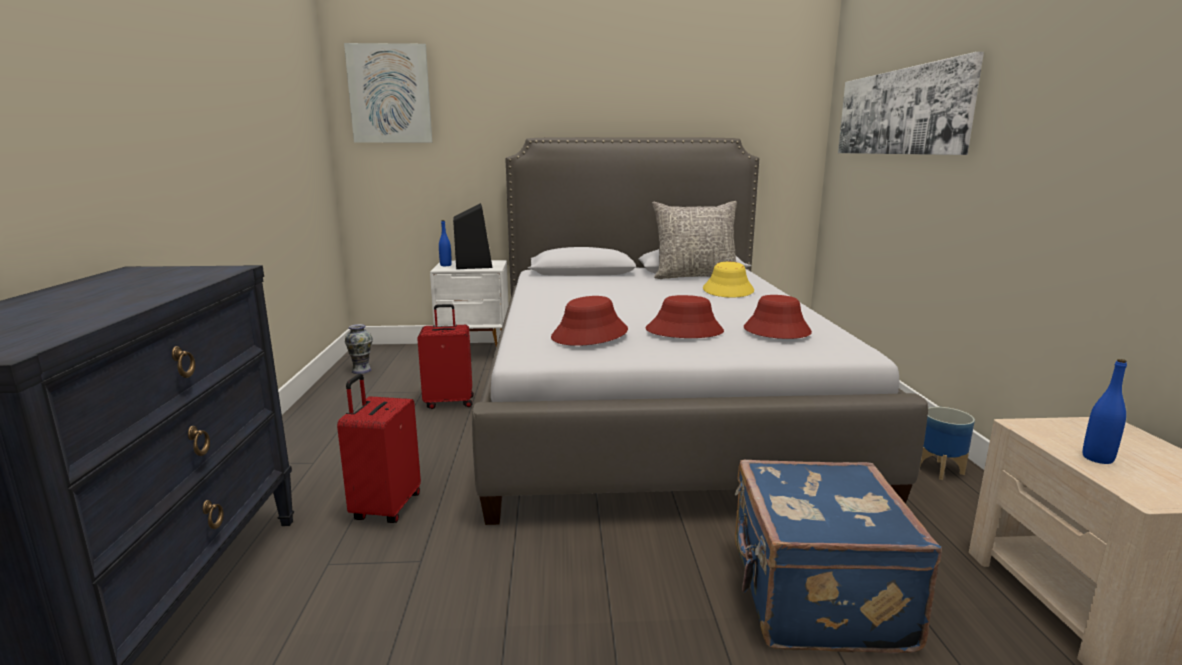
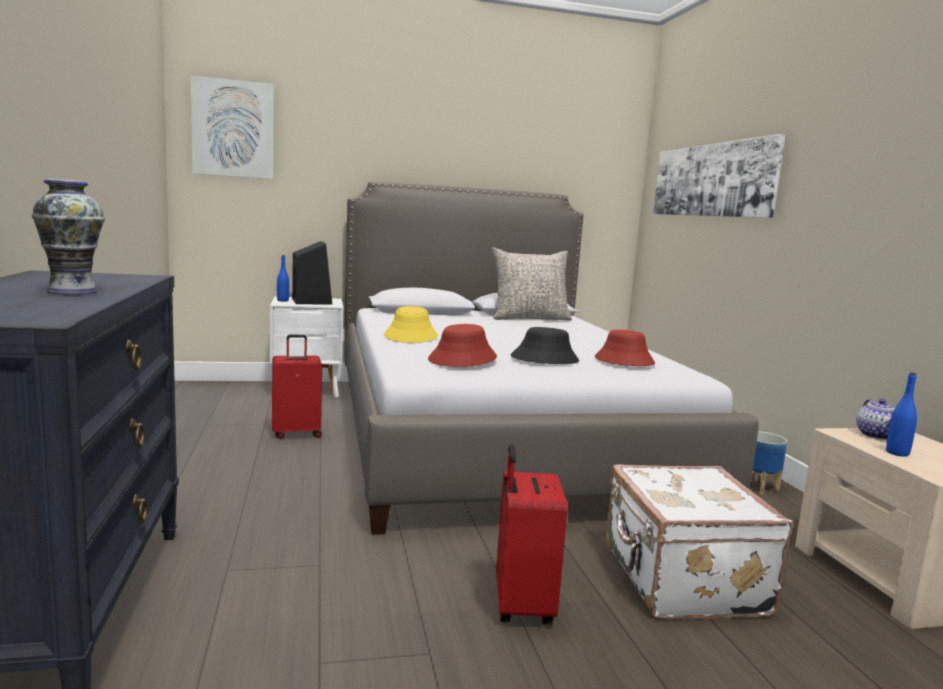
camera: 10 degrees left, 5 degrees down
red suitcase [337,374,421,523] -> red suitcase moved to [496,444,568,625]
vase [345,324,373,374] -> vase moved to [32,179,105,295]
red hat [646,295,724,338] -> black hat [510,327,579,364]
yellow hat [703,262,754,298] -> yellow hat moved to [384,306,438,343]
blue suitcase [735,460,942,653] -> white suitcase [606,464,792,620]
none -> teapot [856,399,896,440]

